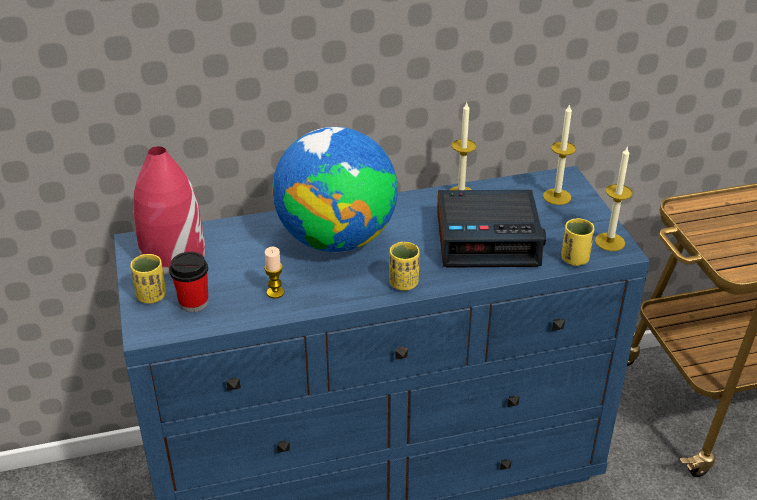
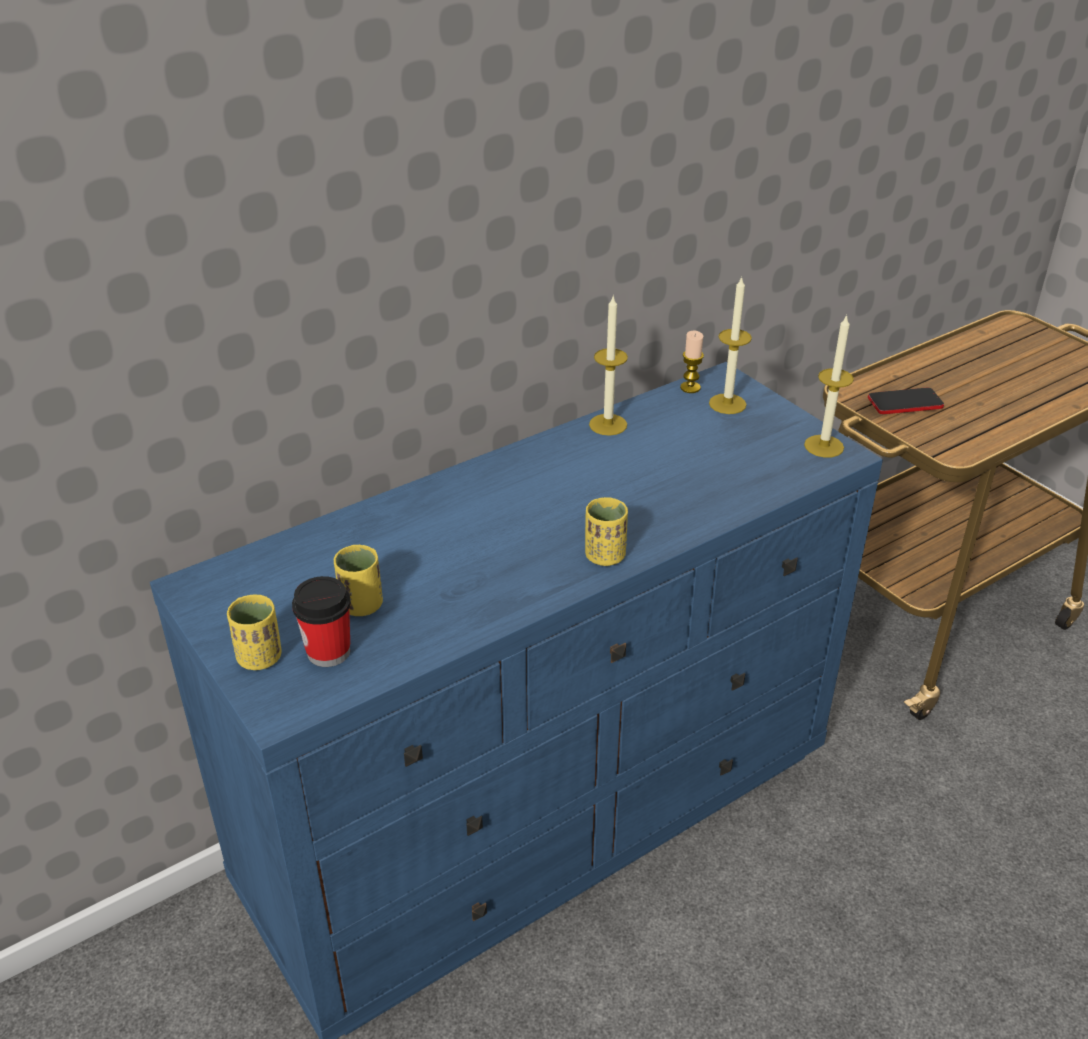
camera: 20 degrees left, 0 degrees up
red vase [133,146,206,275] -> none
candle [264,247,284,298] -> candle moved to [680,330,704,393]
globe [272,127,398,252] -> none
alarm clock [437,190,546,268] -> none
yellow cup [561,218,594,266] -> yellow cup moved to [334,545,383,616]
none -> phone [868,388,944,414]

